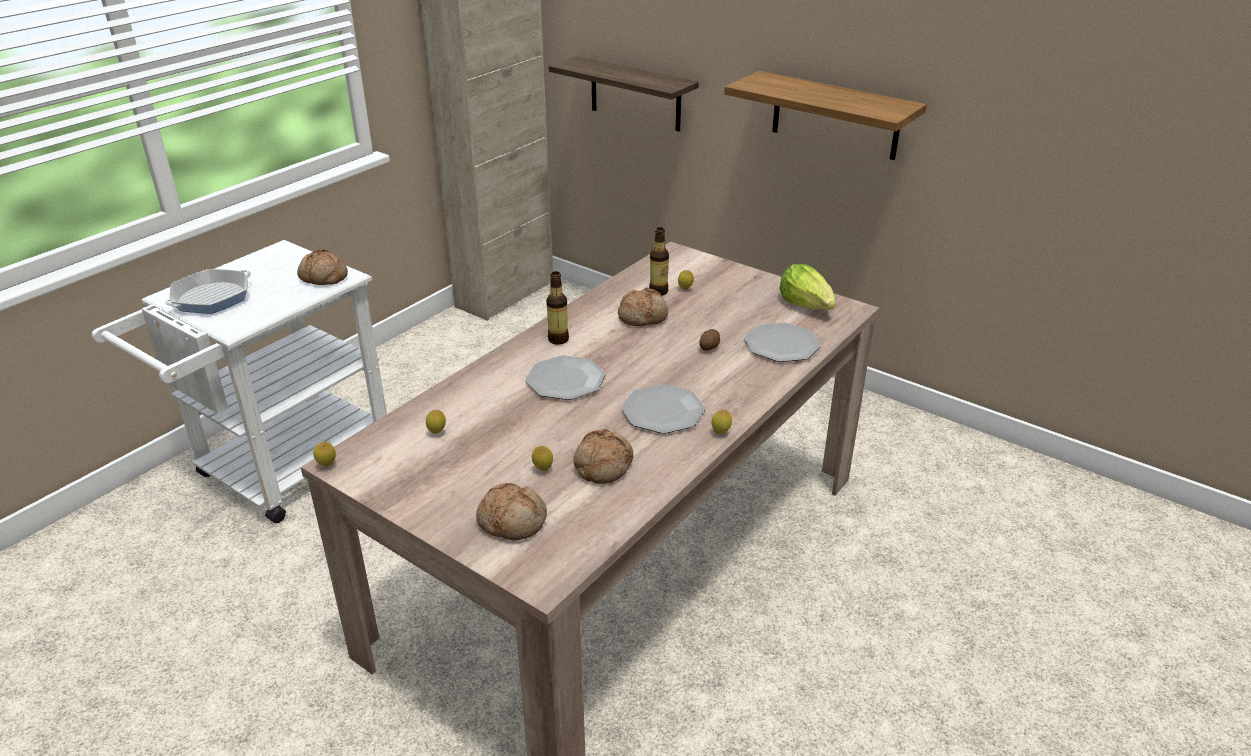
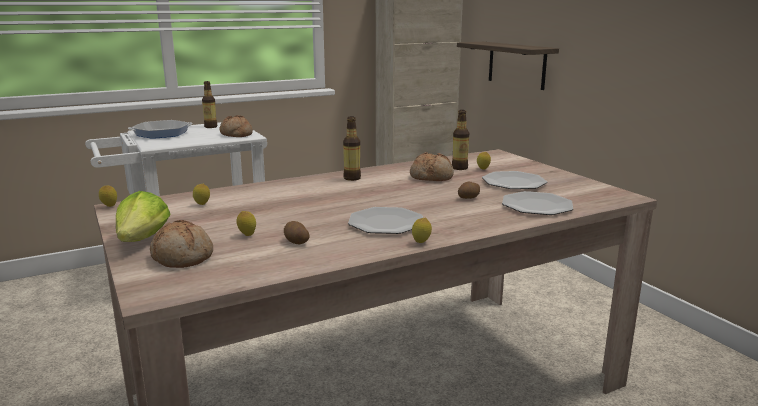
camera: 25 degrees right, 15 degrees down
plate [525,355,606,400] -> plate moved to [482,171,547,189]
bread [573,429,633,484] -> potato [284,221,310,244]
shelf [724,71,927,160] -> none
lettuce [779,264,836,310] -> lettuce moved to [116,191,171,242]
none -> bottle [202,81,217,128]

